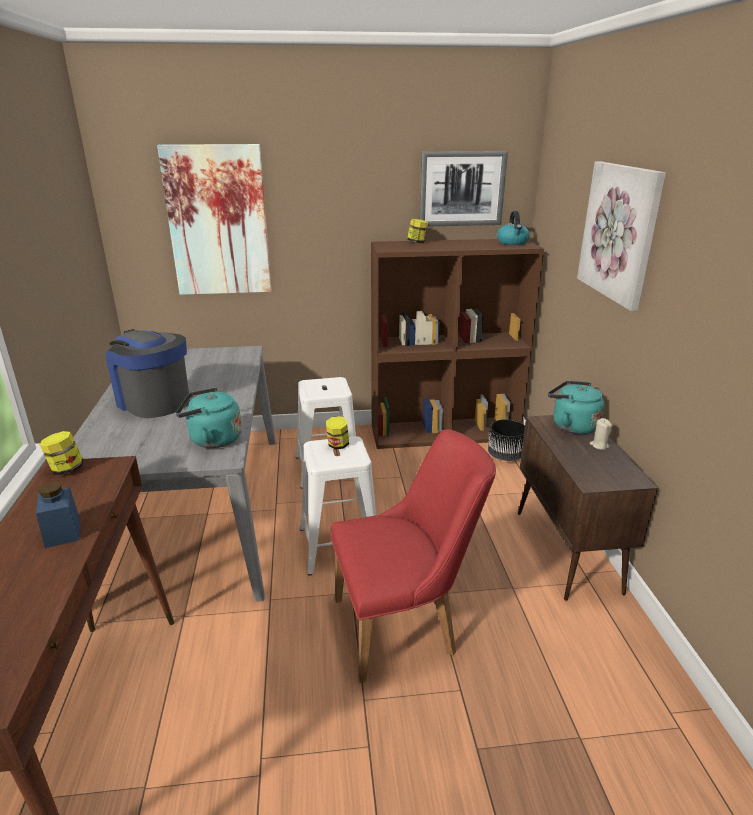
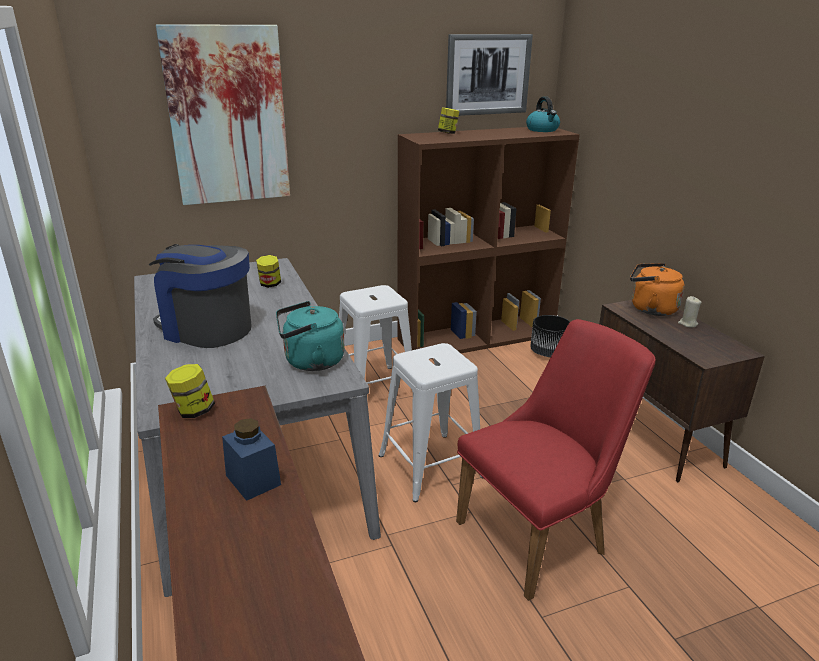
camera: 15 degrees left, 0 degrees up
jar [326,416,349,449] -> jar moved to [256,255,281,288]
turquoise kettle [548,381,605,434] -> orange kettle [630,263,685,316]
picture [577,161,666,311] -> none

